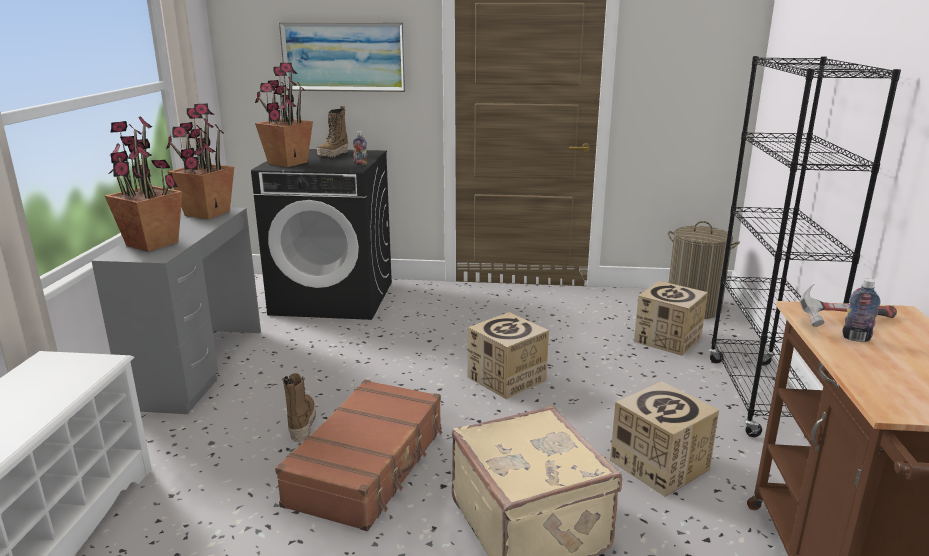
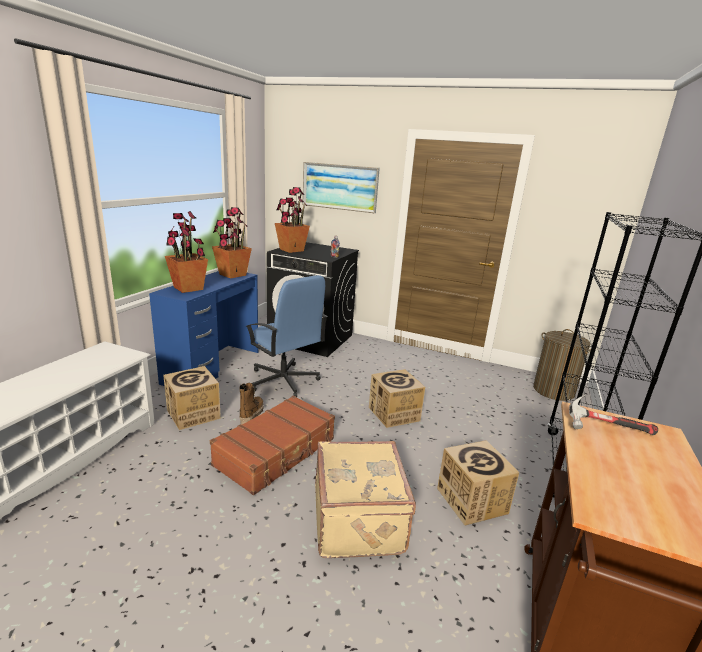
camera: 15 degrees right, 0 degrees up
grey desk [92,207,261,414] -> blue desk [149,271,258,386]
boot [317,106,348,157] -> none
cardboard box [634,281,708,356] -> cardboard box moved to [163,366,221,430]
bottle [842,278,880,342] -> none
none -> blue office chair [245,275,328,397]

